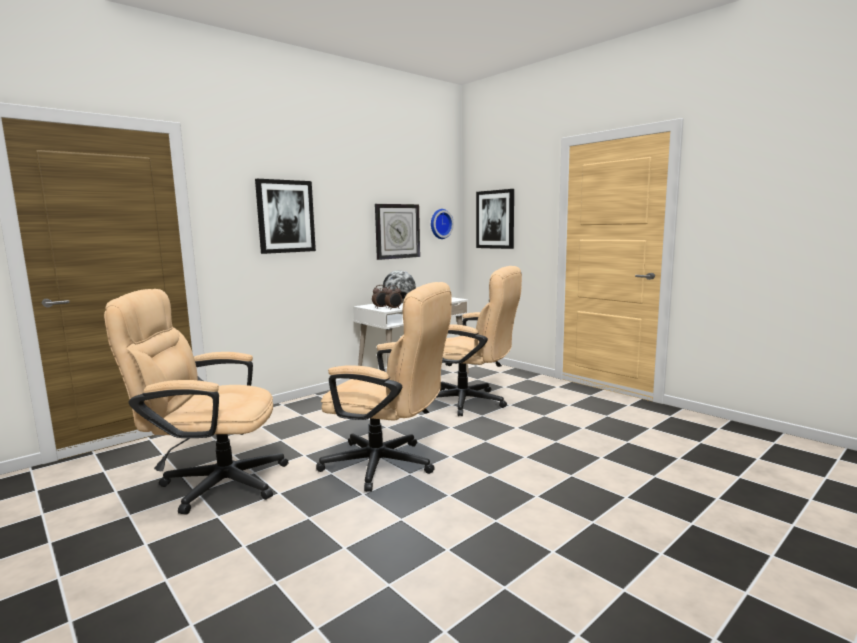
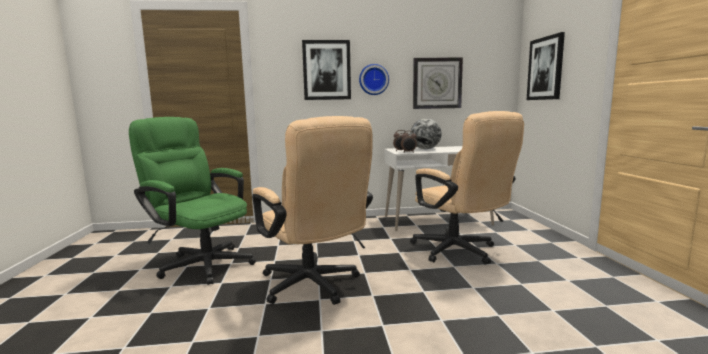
camera: 35 degrees right, 0 degrees up
beige office chair [104,289,289,515] -> green office chair [129,117,256,285]
wall clock [431,209,454,239] -> wall clock moved to [359,64,389,95]

